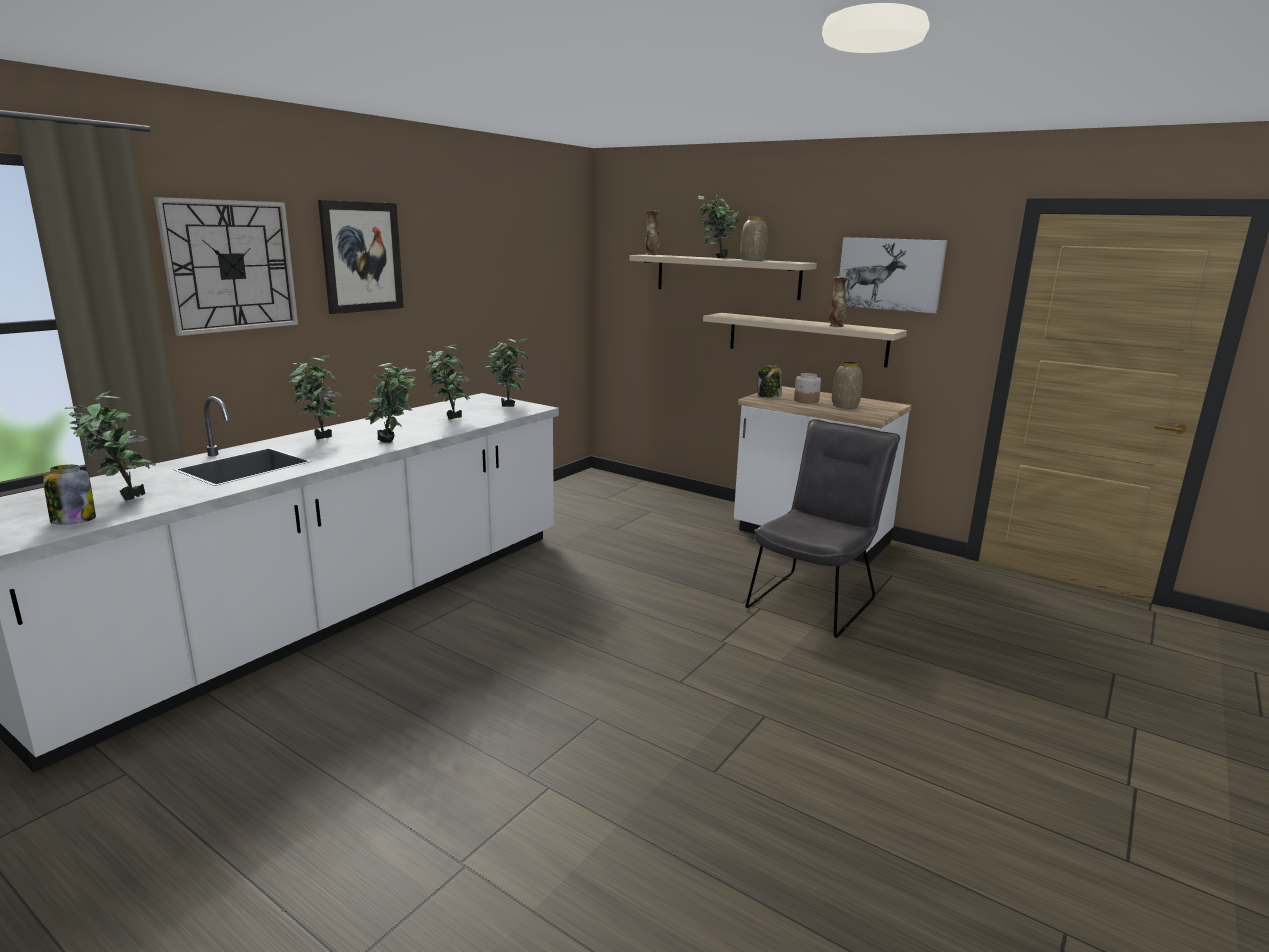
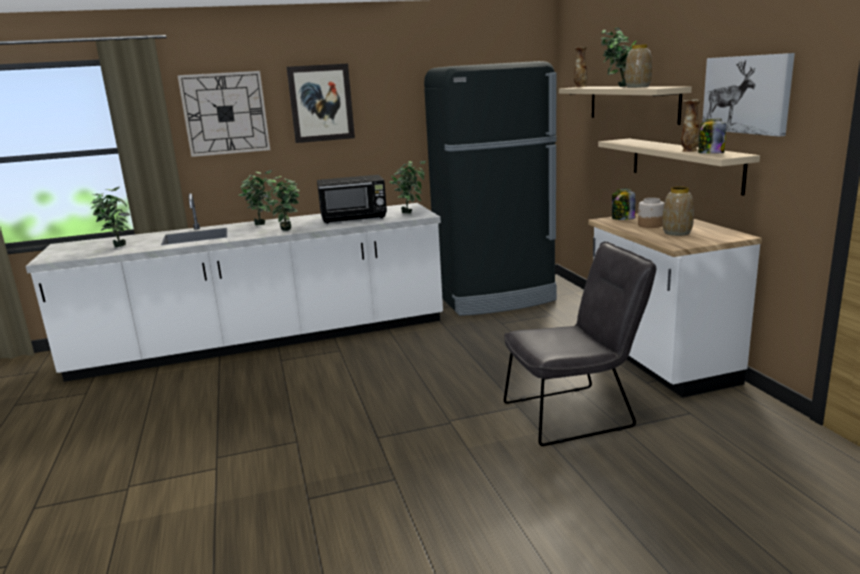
camera: 40 degrees right, 0 degrees up
jar [43,465,96,525] -> jar moved to [698,119,726,154]
potted plant [425,344,470,420] -> black microwave [317,175,387,224]
none -> black fridge [424,61,557,316]

